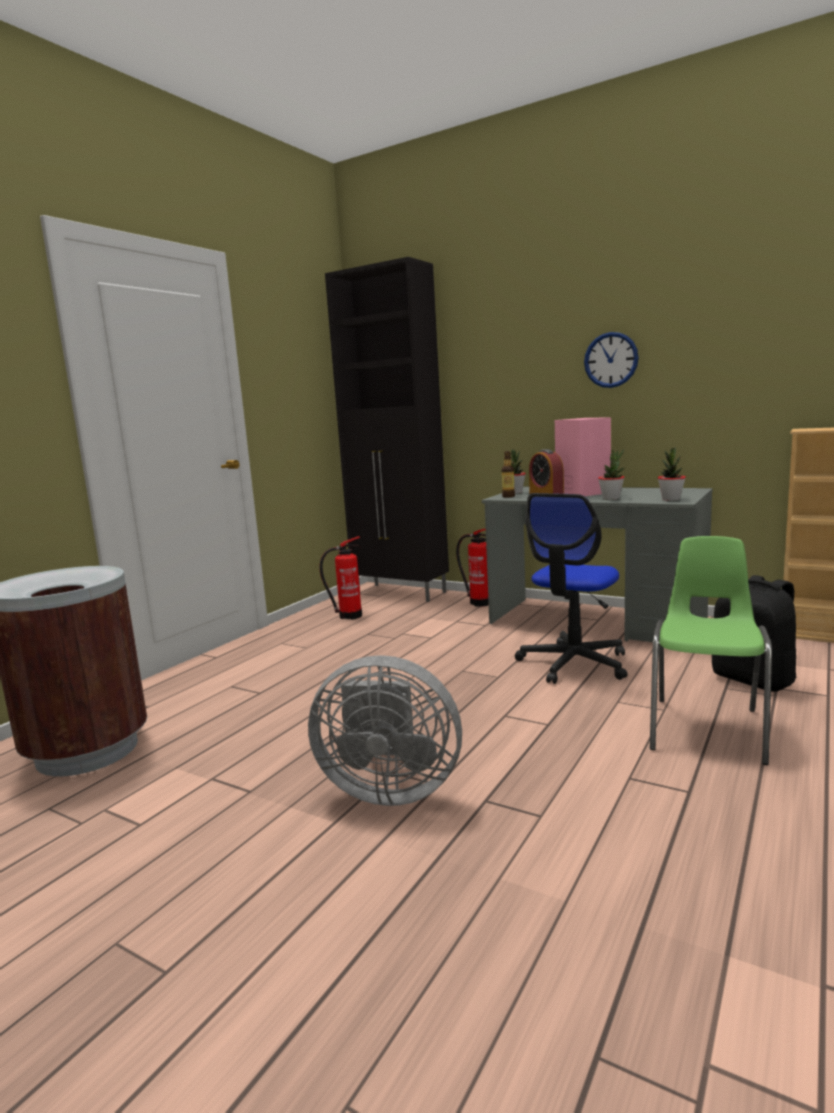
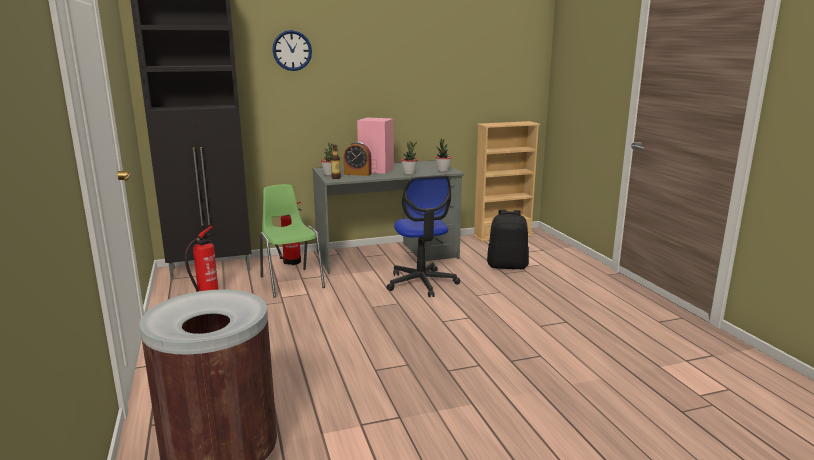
camera: 50 degrees left, 5 degrees up
grey fan [308,655,462,806] -> none
wall clock [584,332,639,388] -> wall clock moved to [272,30,312,71]
green chair [650,536,772,765] -> green chair moved to [260,184,325,298]

